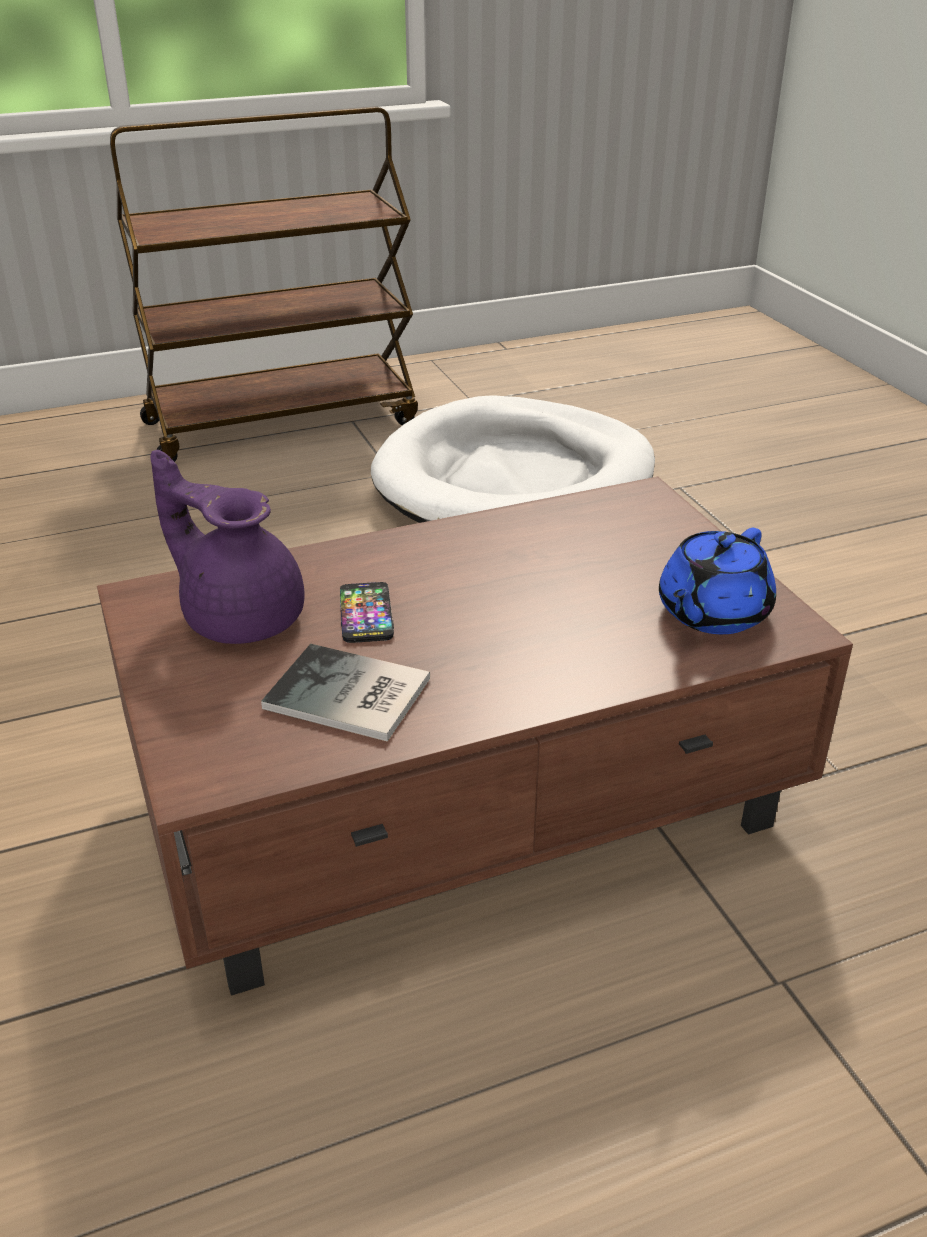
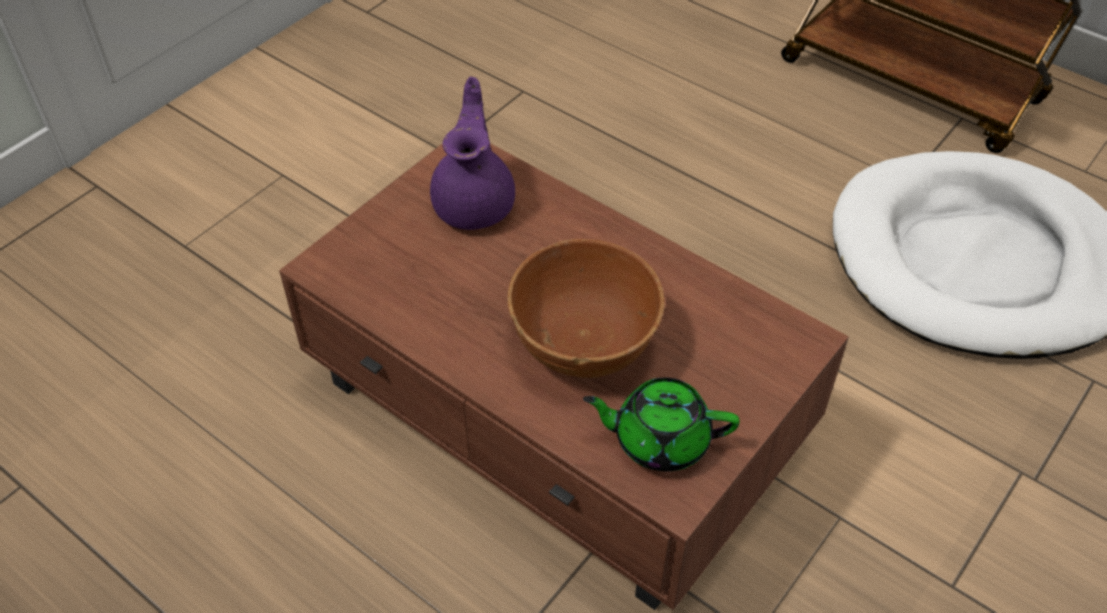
camera: 60 degrees right, 15 degrees up
book [261,644,430,742] -> none
phone [340,582,394,643] -> none
blue teapot [659,528,776,634] -> green teapot [583,377,740,471]
none -> brown bowl [507,239,665,378]

